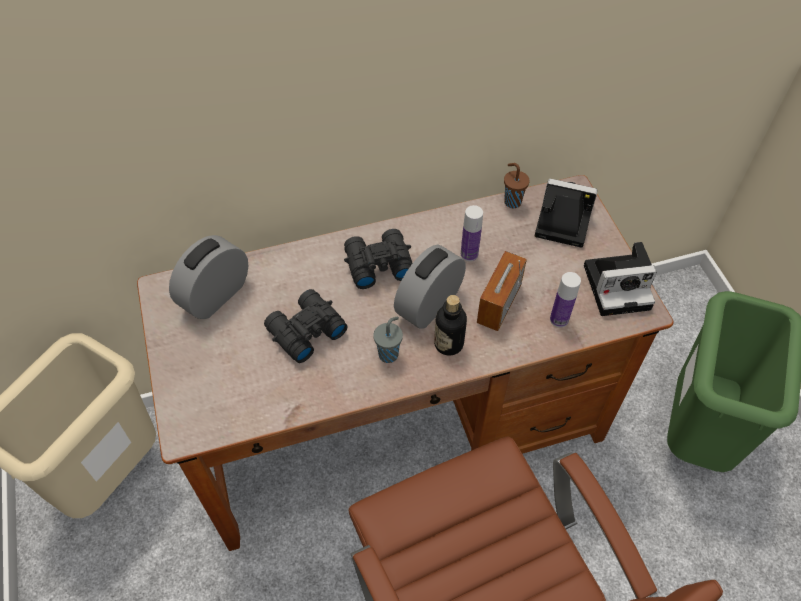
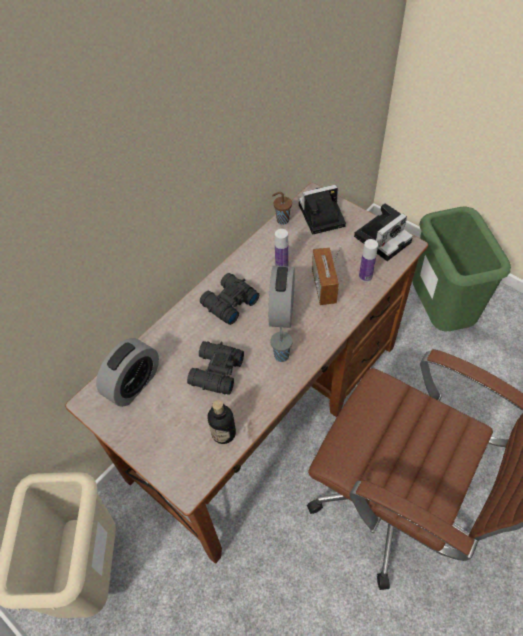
camera: 30 degrees left, 0 degrees up
alarm clock [169,235,249,319] -> alarm clock turned 150 degrees counterclockwise [96,338,159,407]
bottle [434,295,467,356] -> bottle moved to [208,400,236,444]

